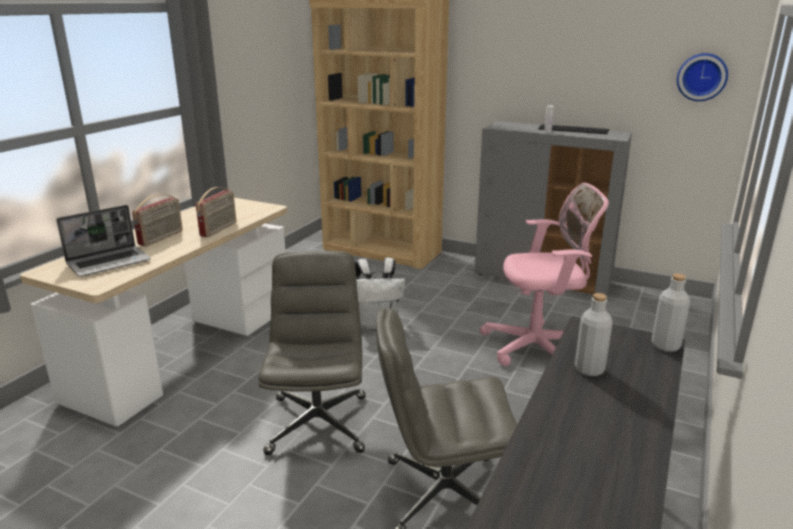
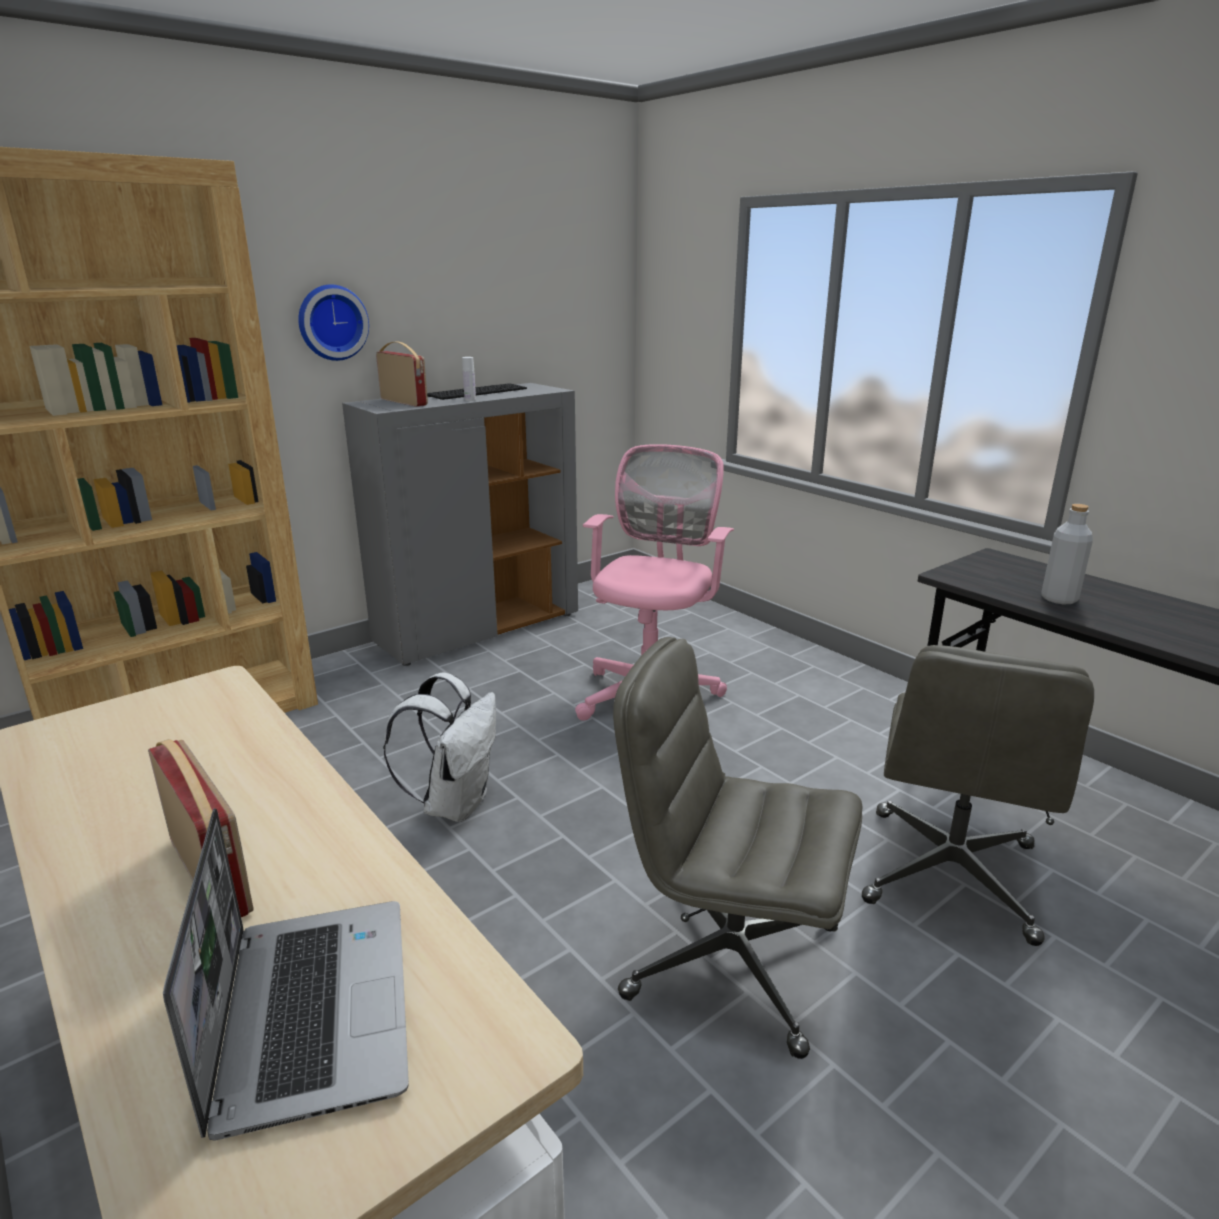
camera: 65 degrees left, 0 degrees up
radio [196,187,236,237] -> radio moved to [376,341,428,407]
grey bottle [652,273,690,352] -> none
wall clock [677,53,728,101] -> wall clock moved to [298,284,369,361]

